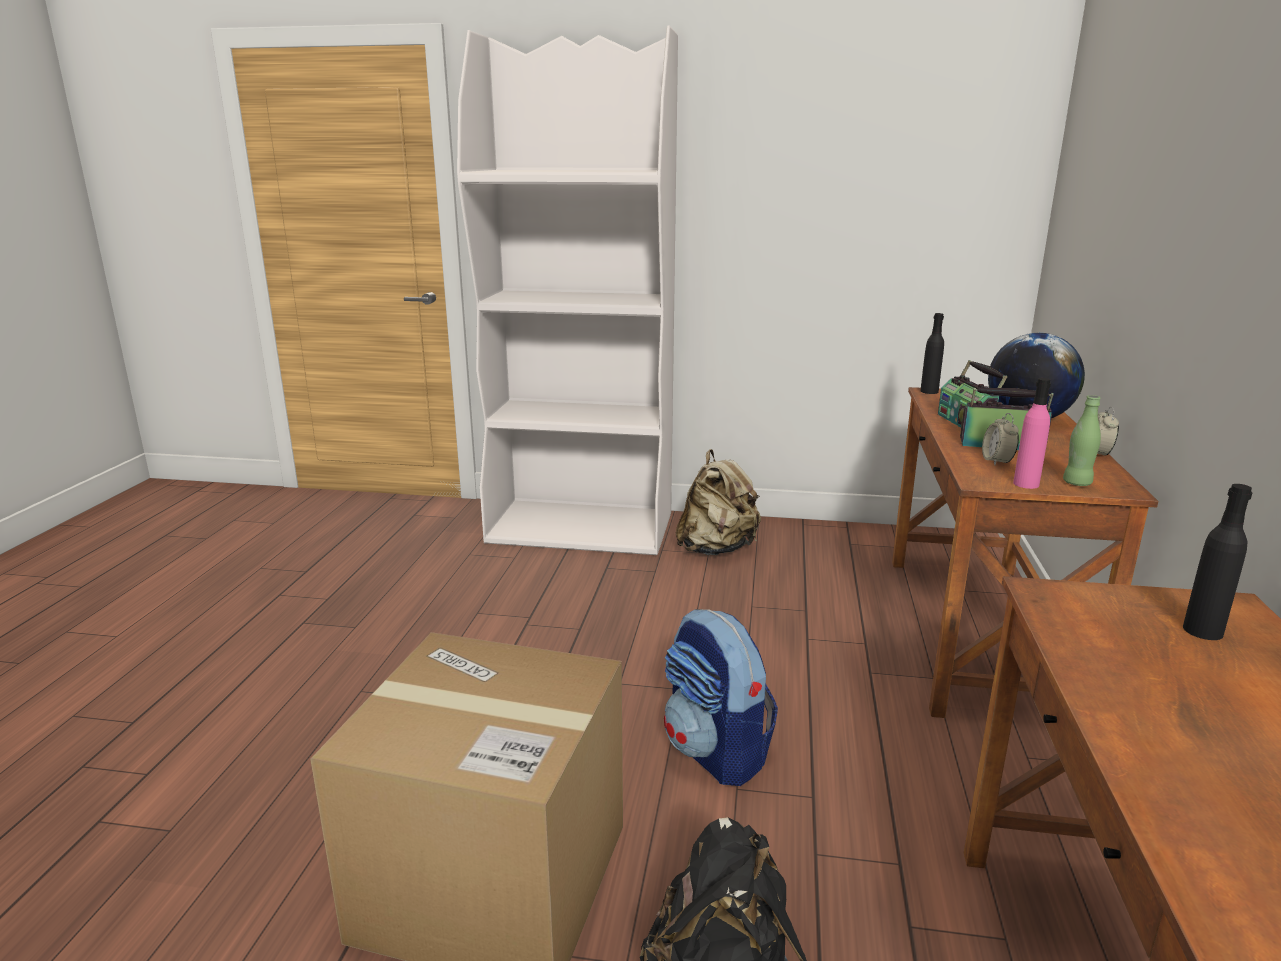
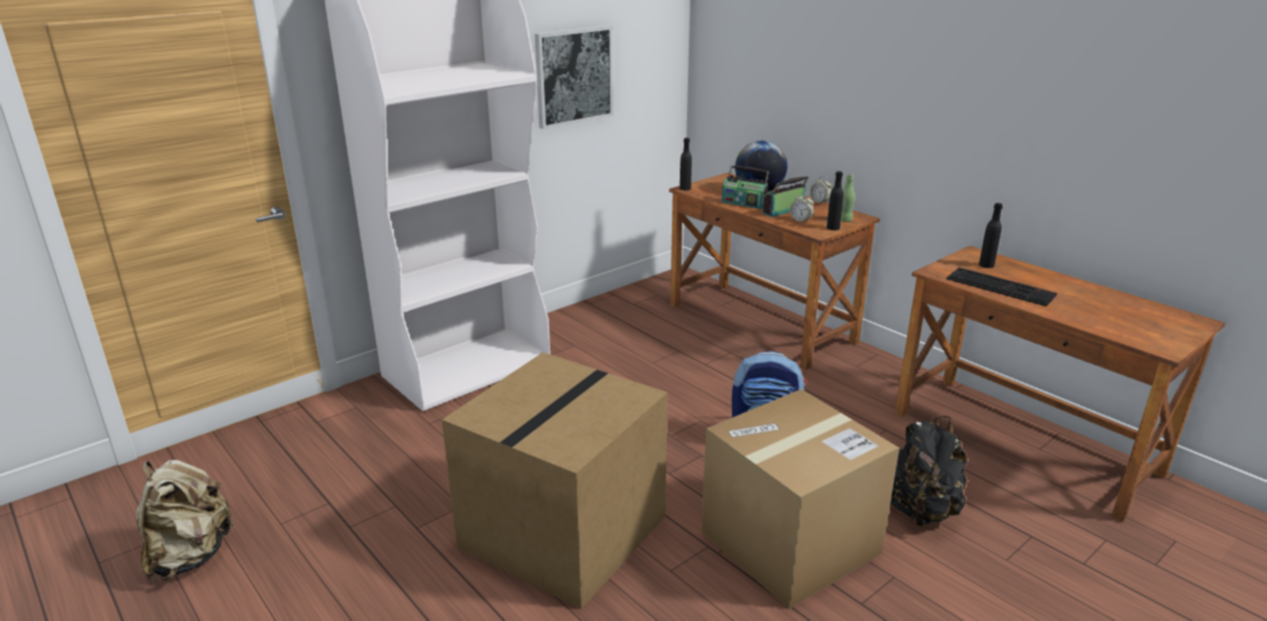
camera: 50 degrees left, 5 degrees up
beige backpack [675,449,761,555] -> beige backpack moved to [136,460,235,581]
pink bottle [1013,378,1051,489] -> black bottle [827,171,844,230]
none -> cardboard box [442,352,668,609]
none -> picture [535,25,613,129]
none -> keyboard [946,267,1058,306]

